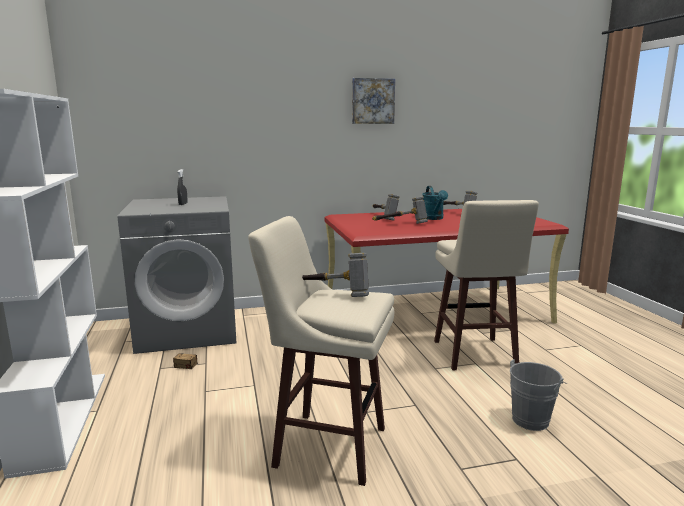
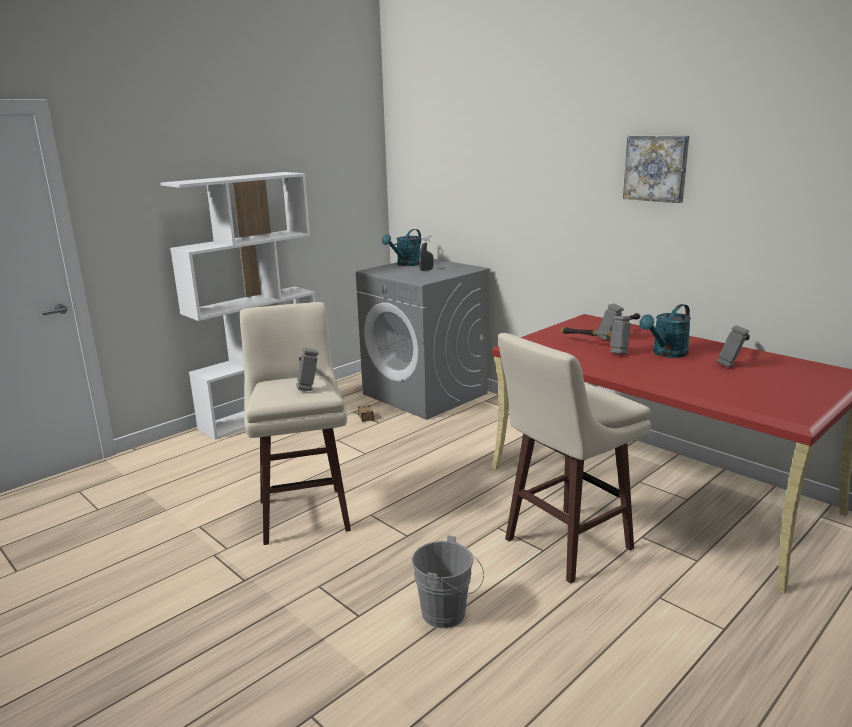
camera: 60 degrees right, 5 degrees up
none -> turquoise watering can [382,229,421,266]

